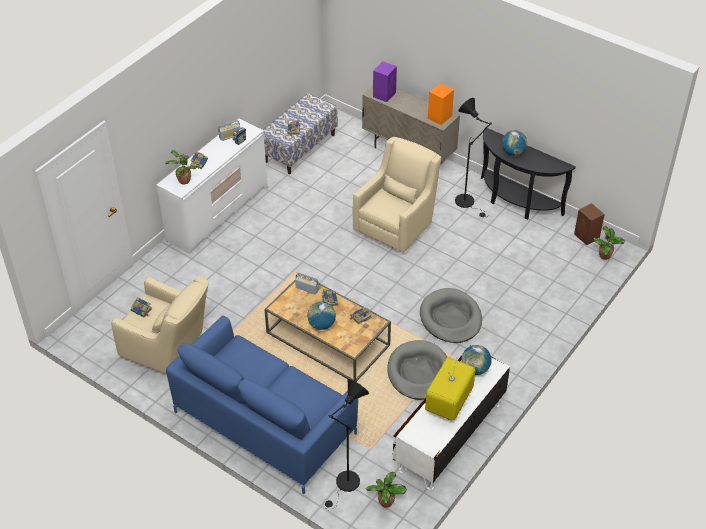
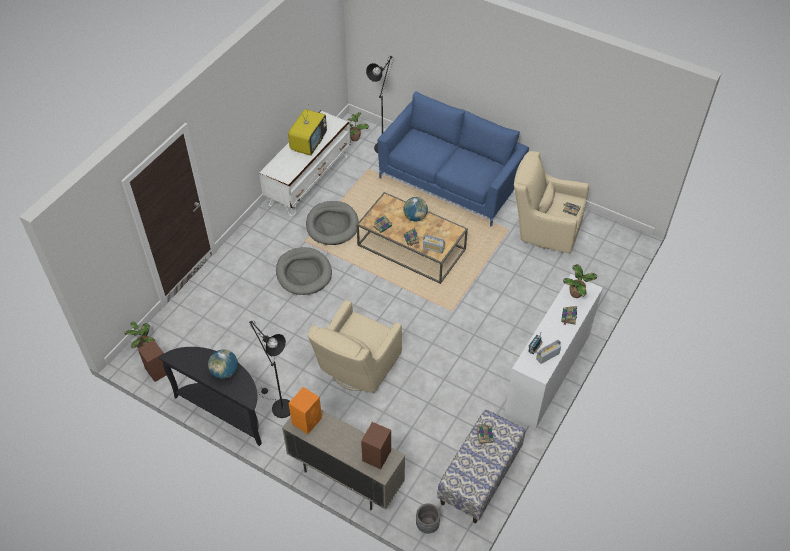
camera: 175 degrees right, 5 degrees up
purple speaker [373,61,397,102] -> brown speaker [361,422,391,469]
globe [461,345,492,375] -> none
none -> grey planter [416,503,440,534]

